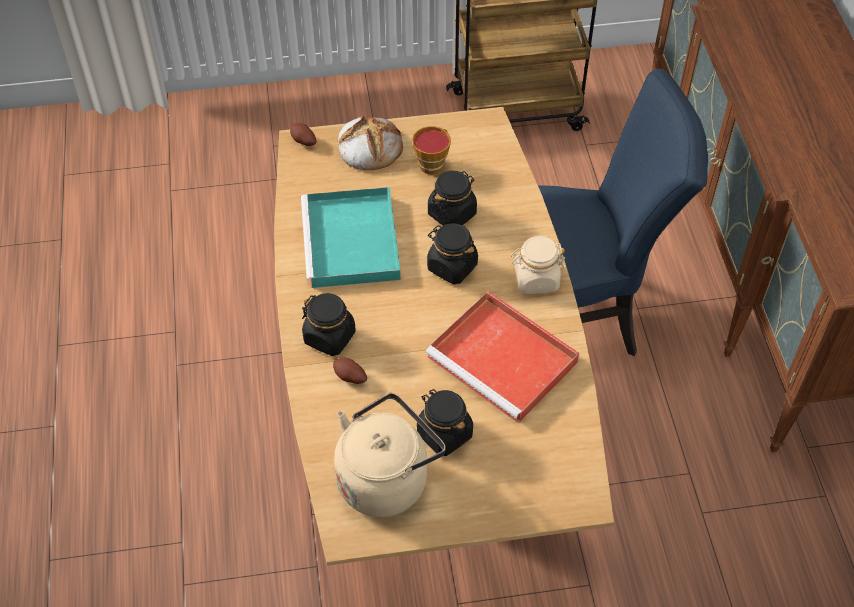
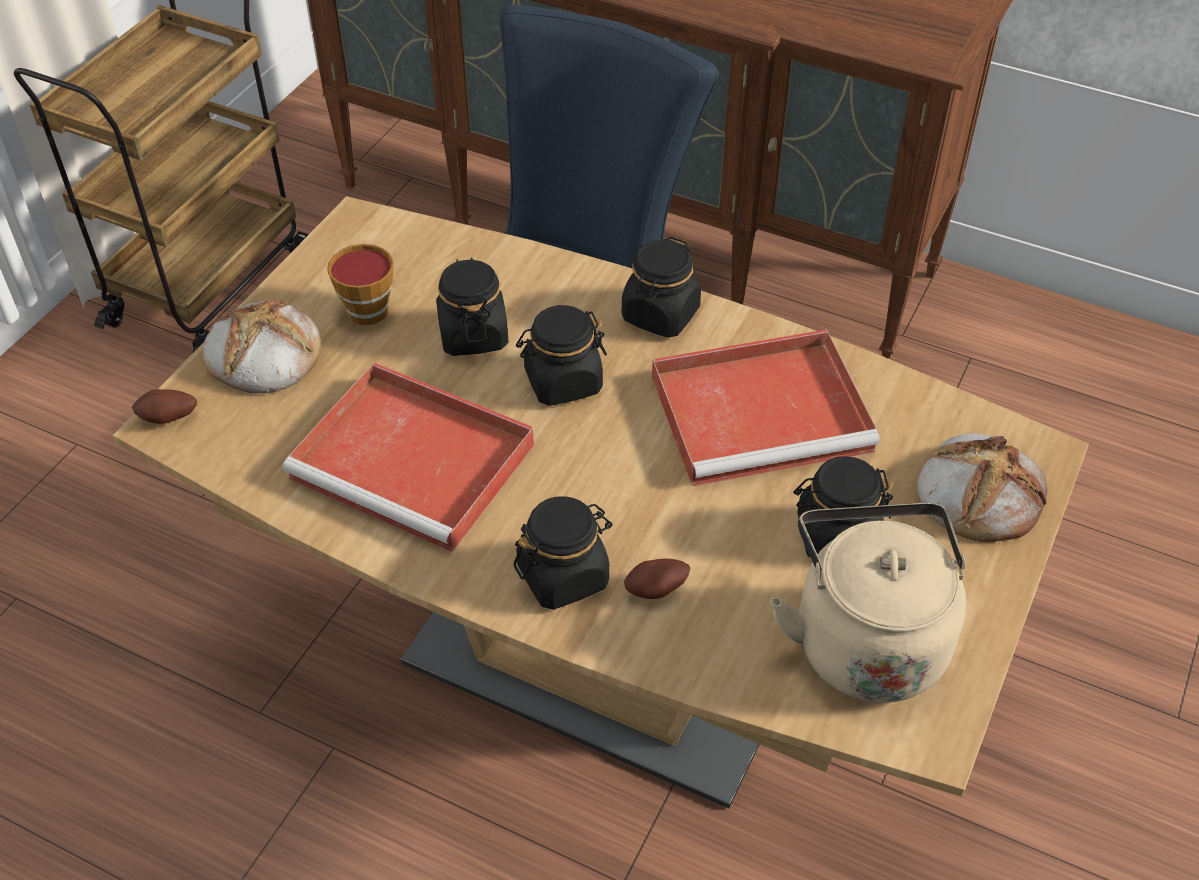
camera: 55 degrees left, 5 degrees down
turquoise tray [301,187,401,288] -> red tray [282,363,534,552]
beige jar [511,236,565,294] -> black jar [622,237,701,338]
none -> bread [917,433,1047,542]

